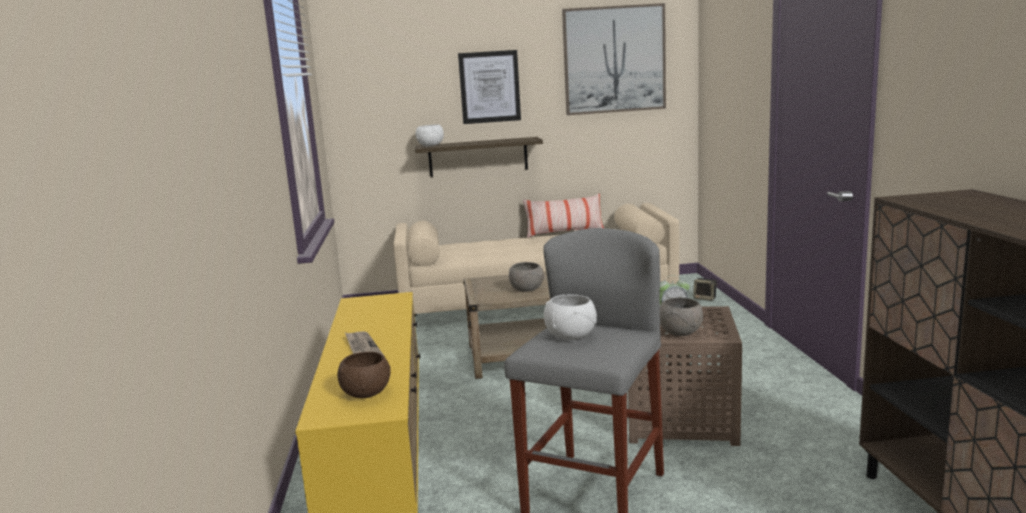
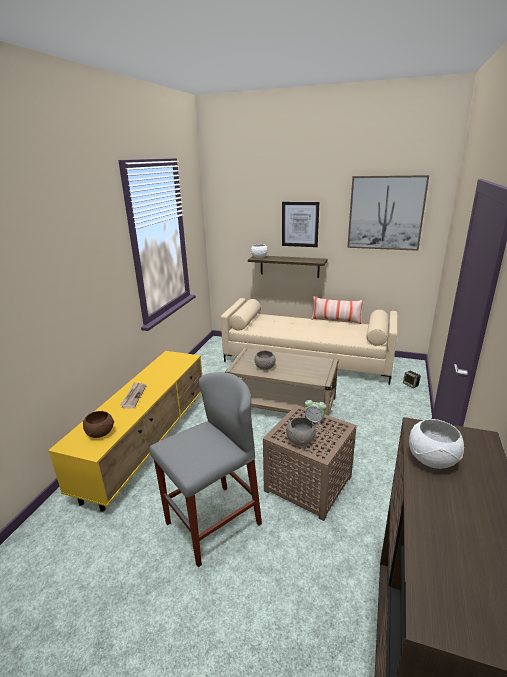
camera: 25 degrees right, 10 degrees up
white bowl [544,294,597,340] -> white bowl moved to [409,419,464,469]

